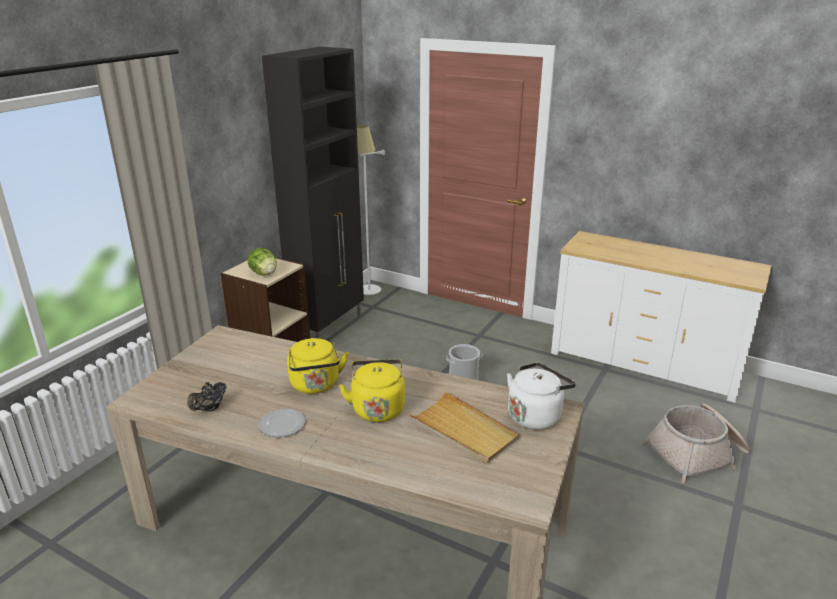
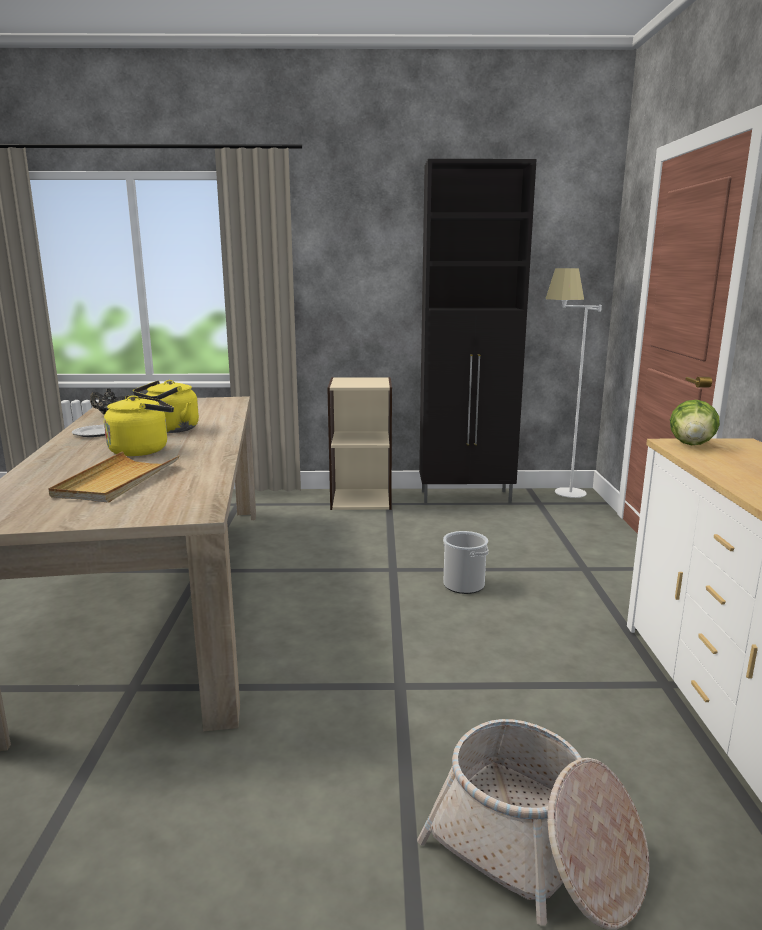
camera: 60 degrees right, 10 degrees down
lettuce [248,248,277,275] -> lettuce moved to [670,400,720,445]
white kettle [507,362,576,430] -> none

